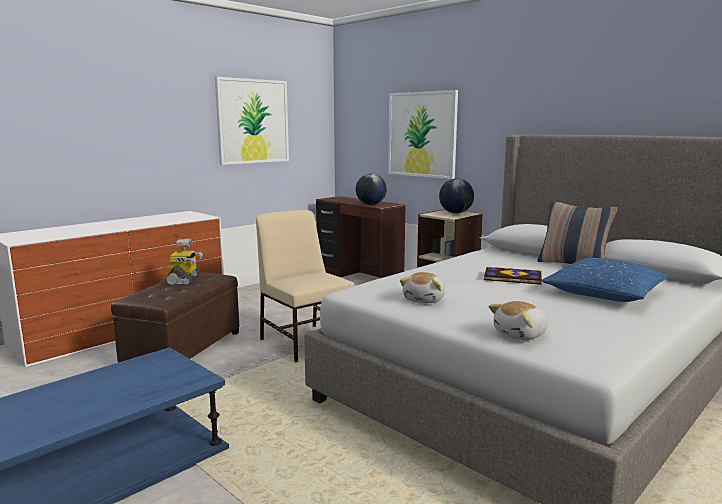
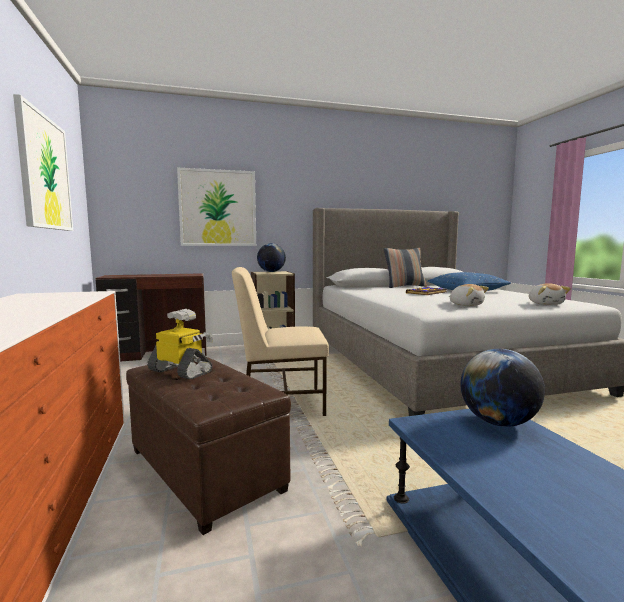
camera: 60 degrees left, 5 degrees down
globe [356,174,387,205] -> globe moved to [460,349,545,427]

